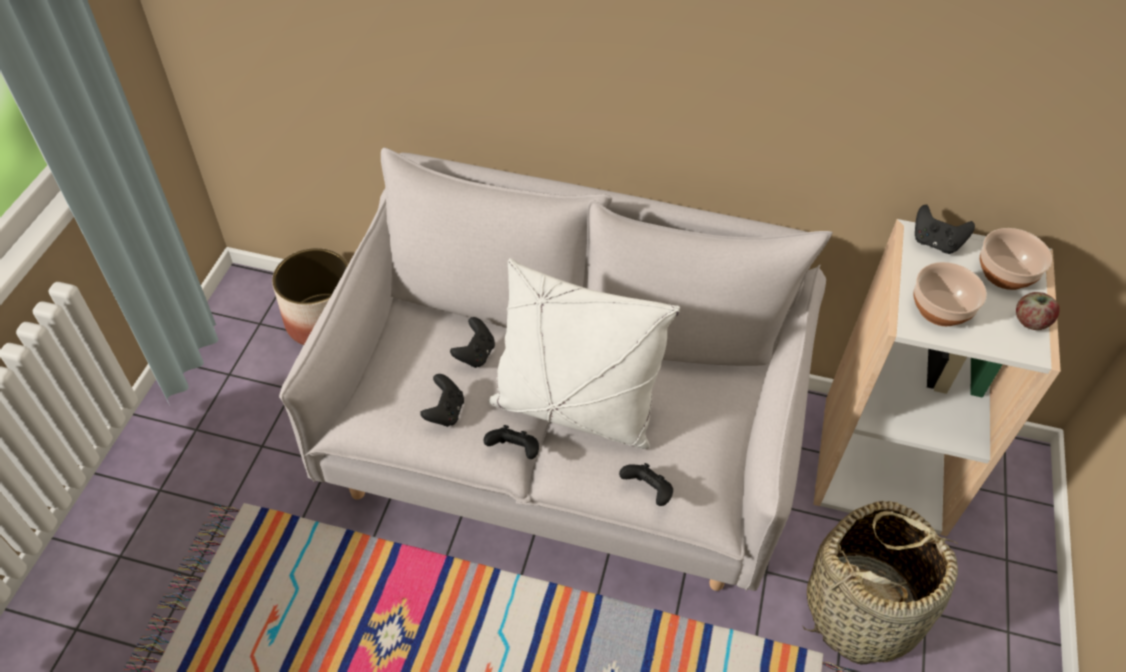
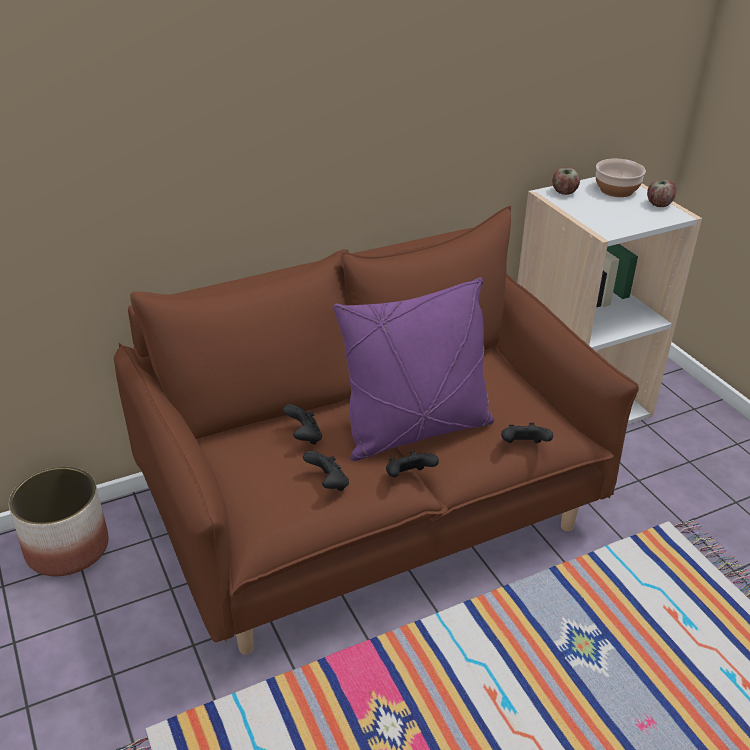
camera: 40 degrees left, 15 degrees down
grey sofa [279,148,833,591] -> brown sofa [114,206,639,655]
white pillow [488,258,680,449] -> purple pillow [333,277,494,461]
basket [802,501,958,665] -> none
bowl [913,262,987,326] -> none
black game controller [915,205,975,254] -> apple [552,167,580,195]

